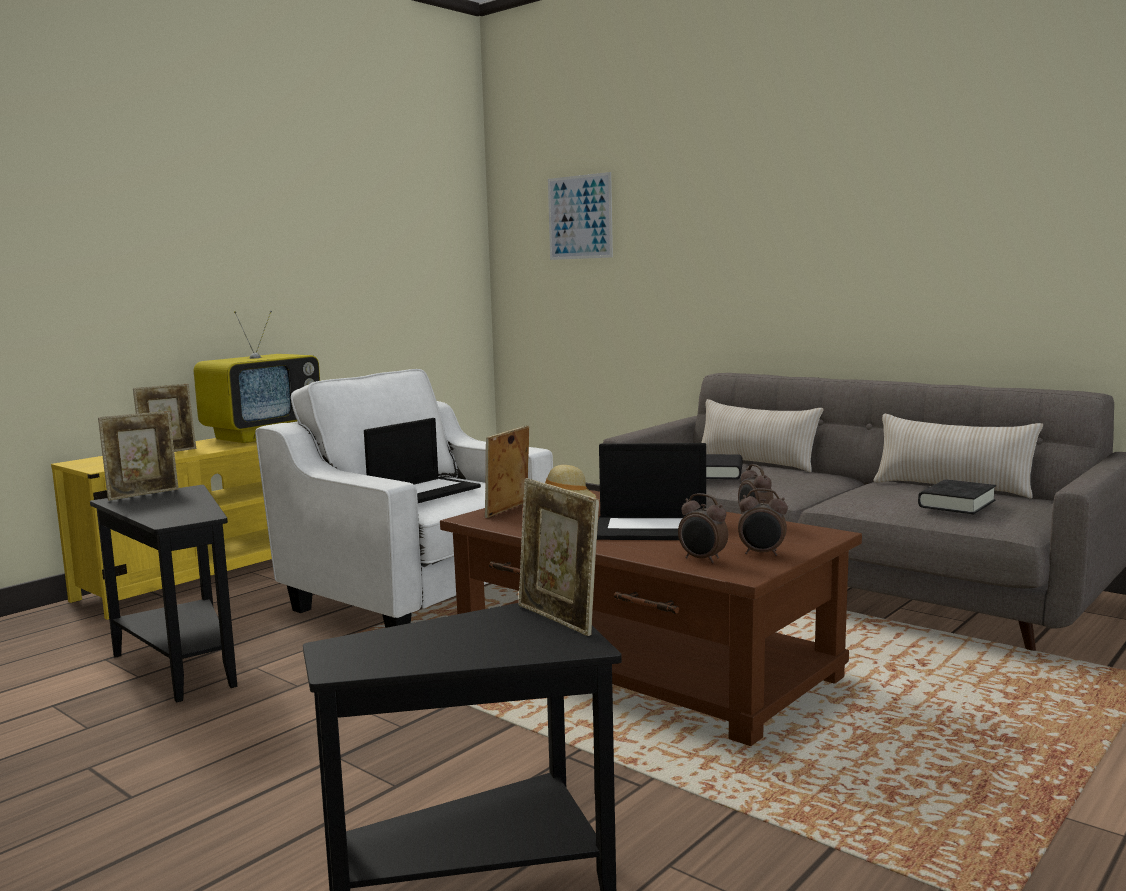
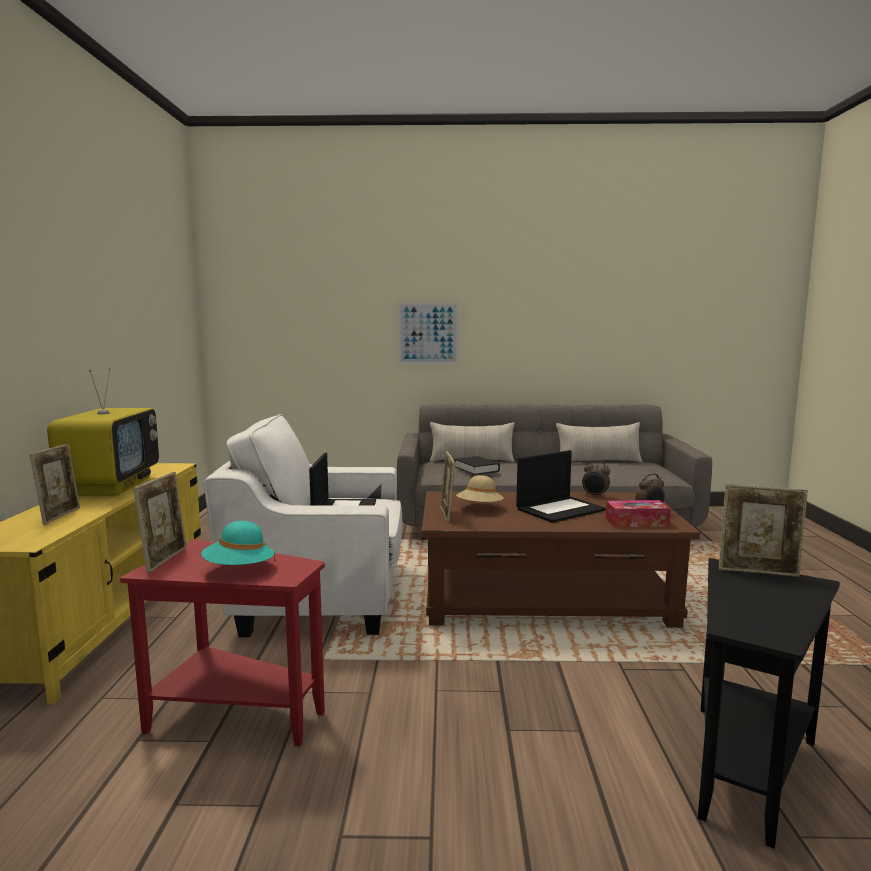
camera: 40 degrees left, 0 degrees up
black side table [90,485,237,703] -> red side table [120,539,325,747]
picture [548,172,613,260] -> picture moved to [398,303,459,363]
alarm clock [678,493,728,563] -> tissue box [605,500,671,527]
black book [918,479,996,514] -> none
none -> turquoise hat [201,521,275,565]

